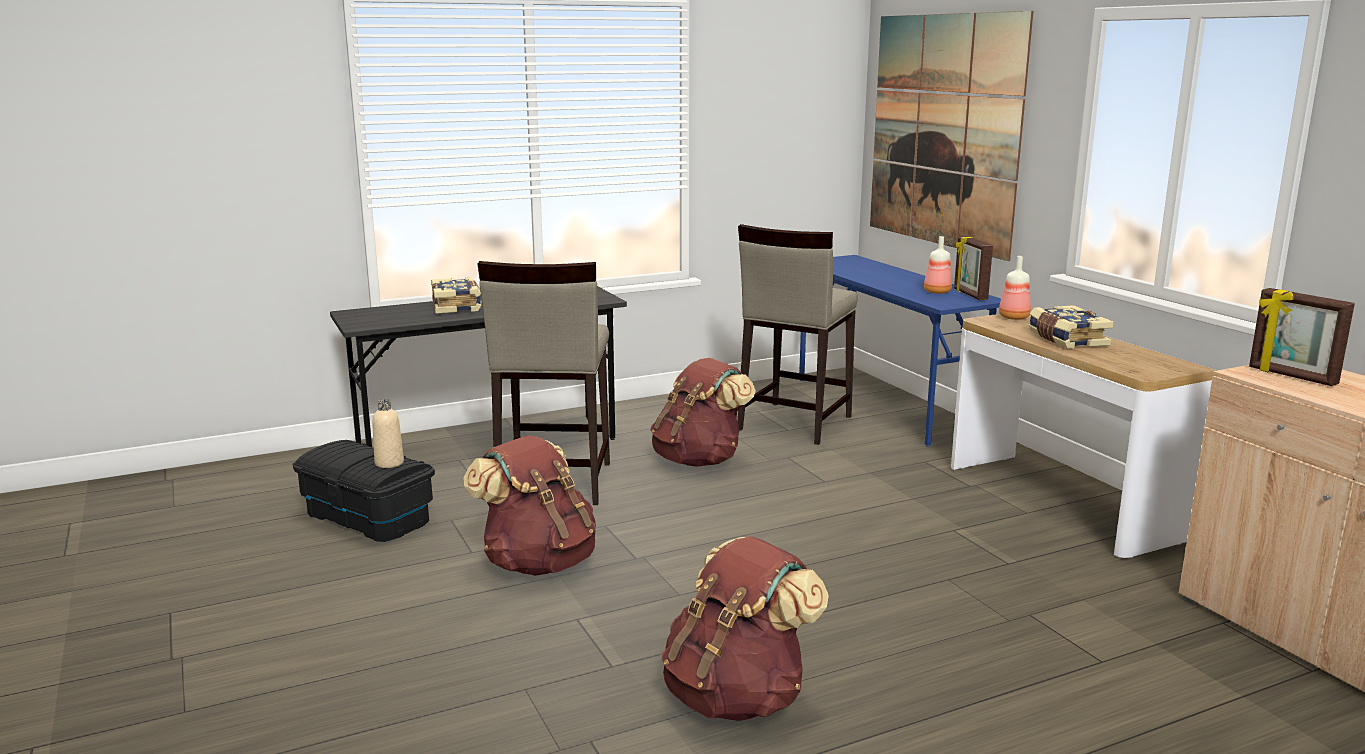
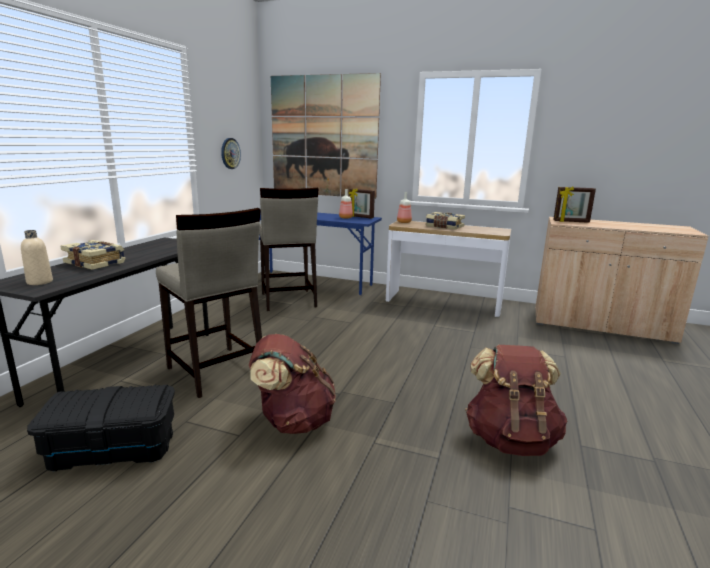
camera: 45 degrees left, 0 degrees up
beige bottle [372,399,404,468] -> beige bottle moved to [21,230,53,285]
brown backpack [650,358,756,467] -> none
none -> wall clock [221,138,241,169]

